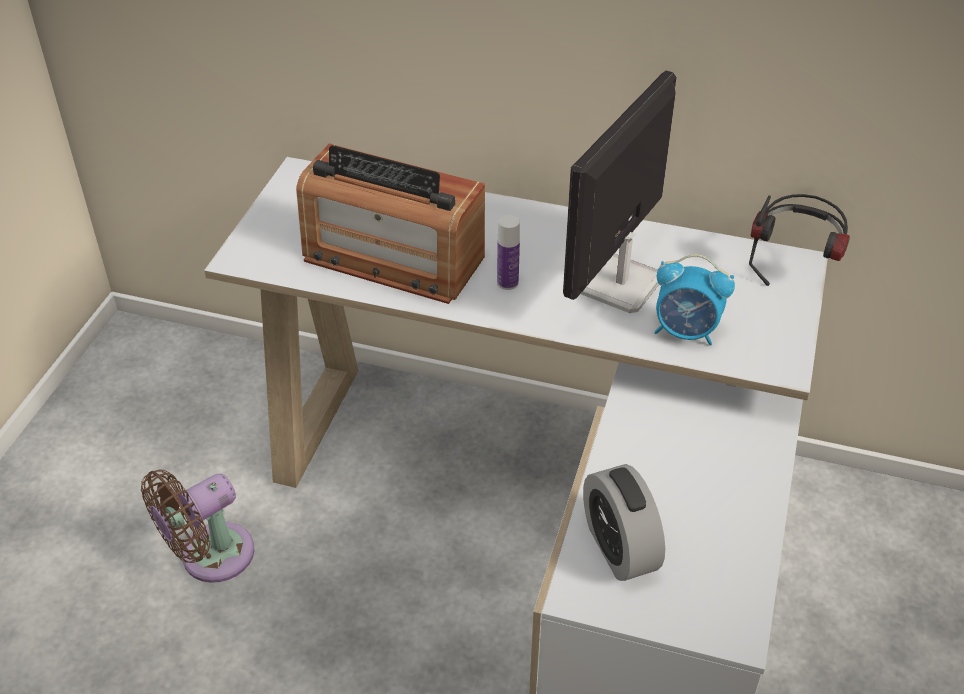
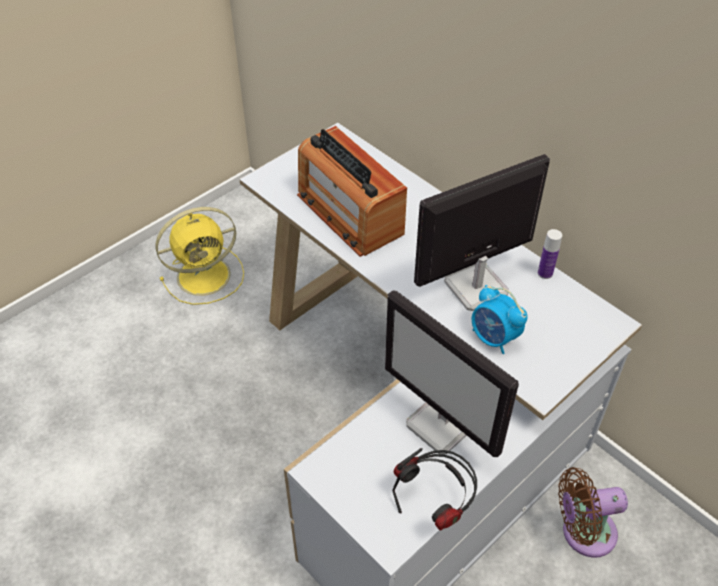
camera: 30 degrees right, 5 degrees up
brown fan [141,469,255,583] -> brown fan moved to [558,467,628,558]
bottle [497,215,520,290] -> bottle moved to [538,229,562,279]
alarm clock [583,464,665,581] -> none
headphones [749,194,850,286] -> headphones moved to [392,448,477,530]
none -> yellow fan [156,207,244,305]
none -> monitor [385,290,519,457]

